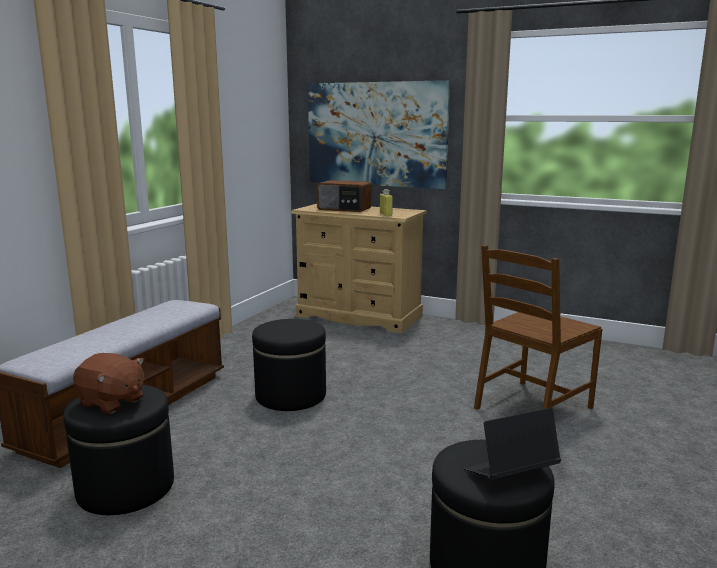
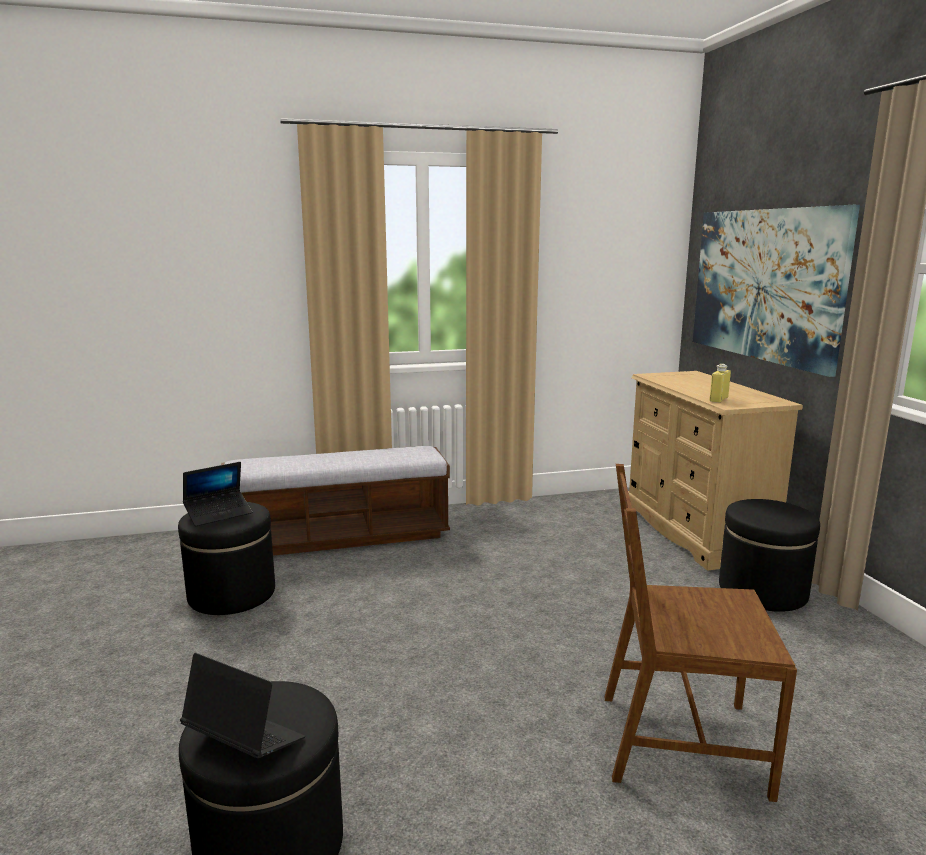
camera: 50 degrees right, 0 degrees up
brown plush toy [73,353,144,414] -> laptop [183,462,252,526]
black ottoman [252,319,326,411] -> black ottoman moved to [719,499,820,612]
radio [317,180,371,212] -> none

